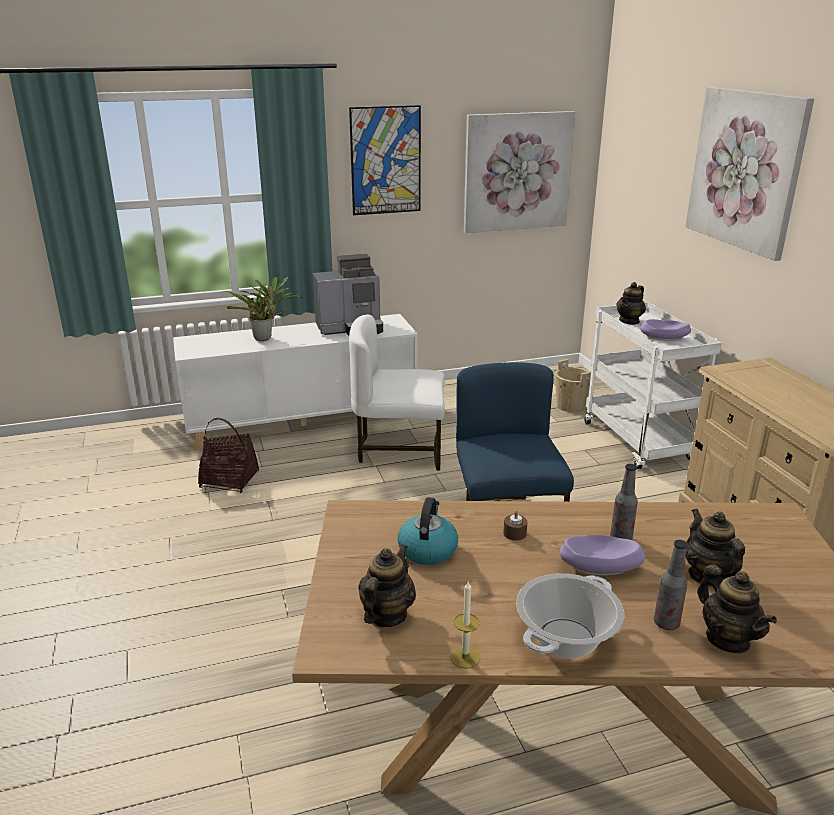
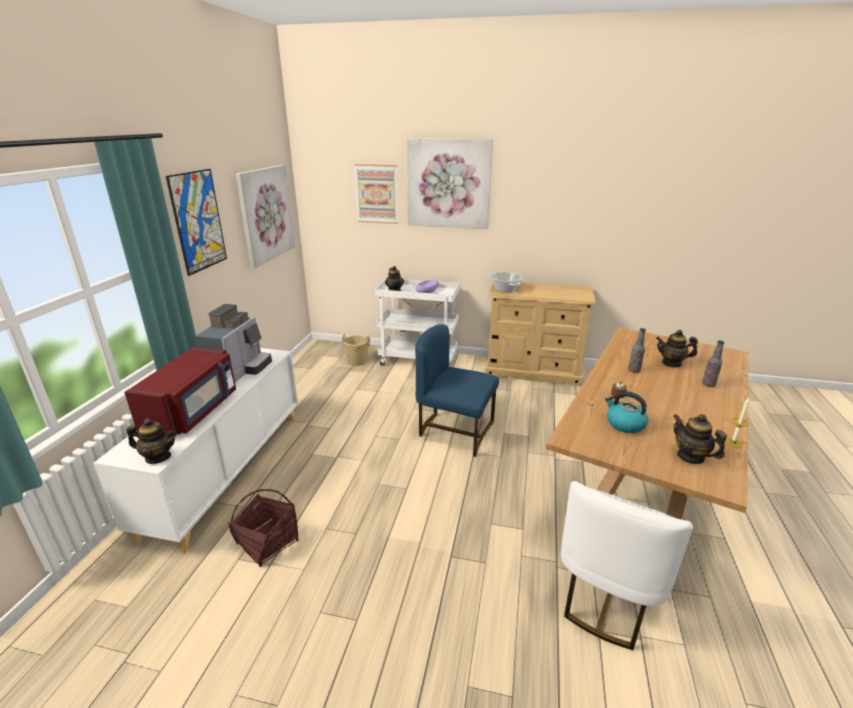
camera: 60 degrees left, 0 degrees up
potted plant [225,277,302,341] -> red microwave [124,347,236,438]
white chair [349,315,445,470] -> white chair moved to [561,481,693,650]
cooking pot [516,573,624,659] -> cooking pot moved to [489,272,524,292]
purple bowl [559,535,645,575] -> none
teapot [697,565,777,653] -> teapot moved to [126,418,175,464]
none -> picture [354,164,398,224]

